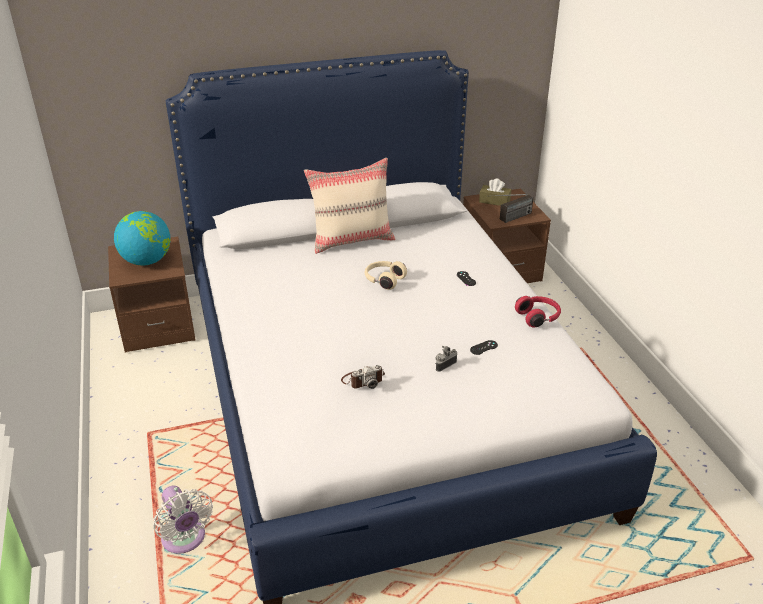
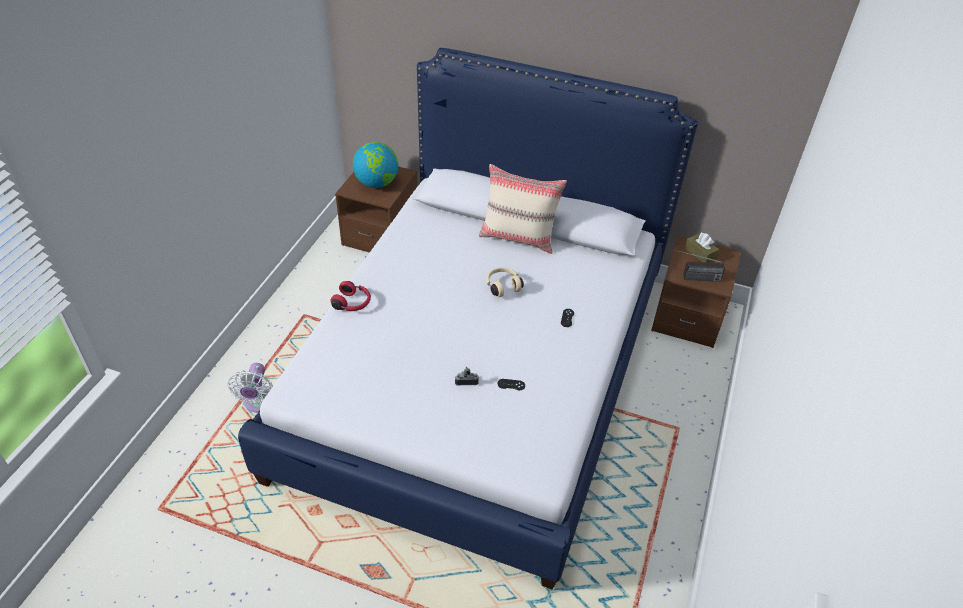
camera: 35 degrees right, 10 degrees up
camera [341,365,385,389] -> none
red headphones [515,296,561,328] -> red headphones moved to [331,281,371,311]

